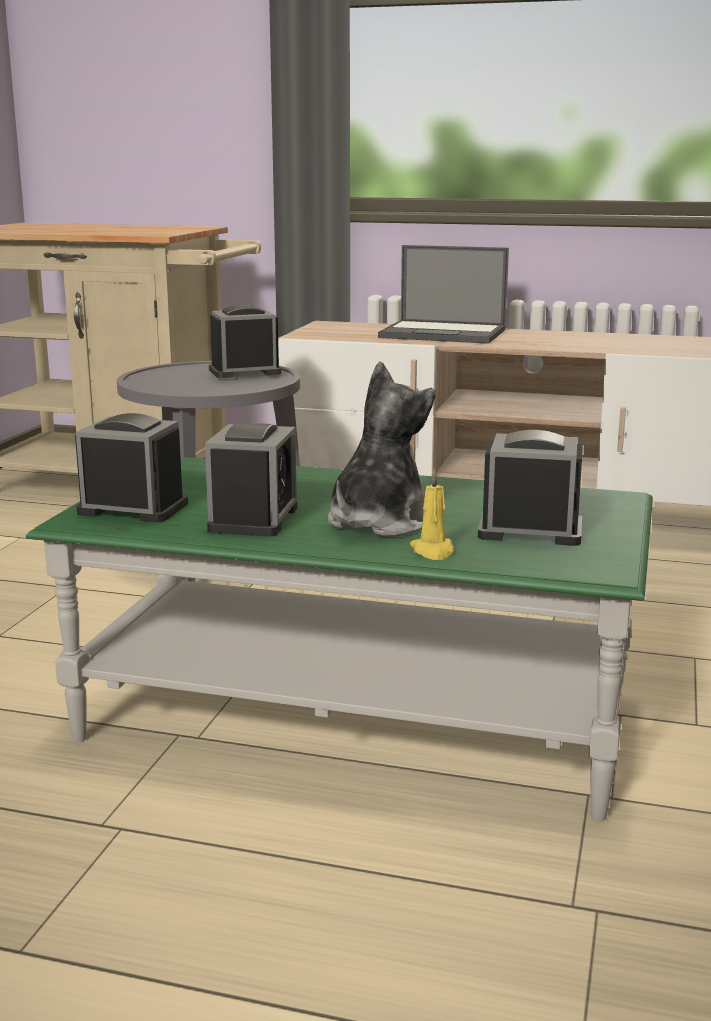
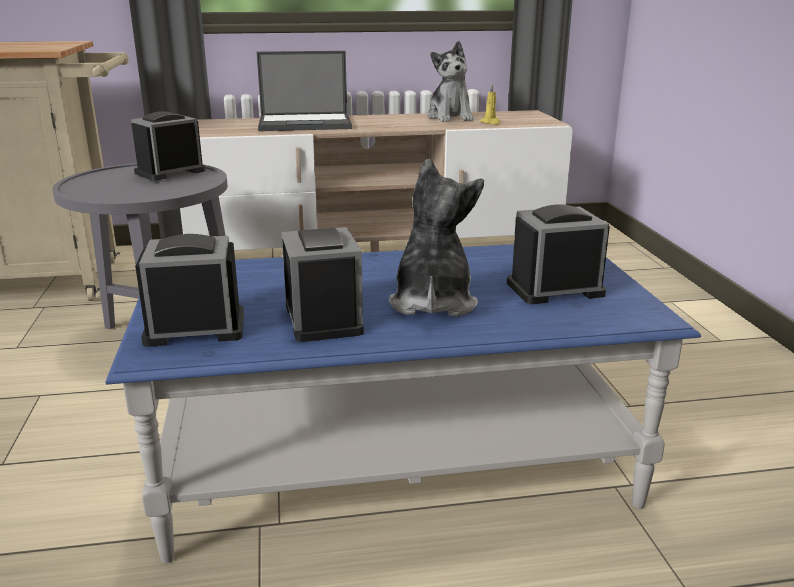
camera: 25 degrees left, 5 degrees up
green coffee table [26,457,653,822] -> blue coffee table [105,244,701,563]
yellow candle [410,468,454,560] -> yellow candle moved to [480,85,500,125]
none -> plush toy [427,41,473,122]

